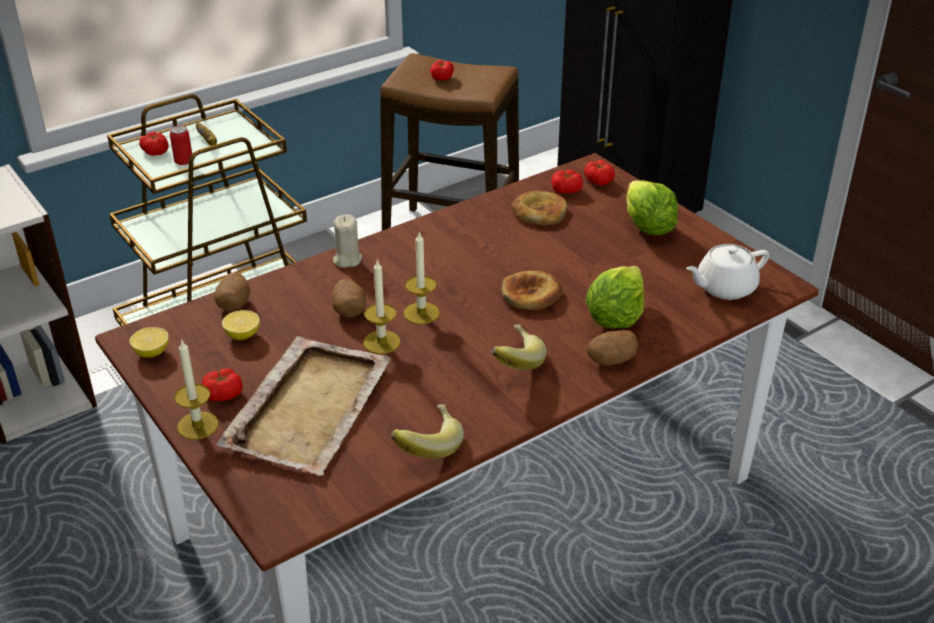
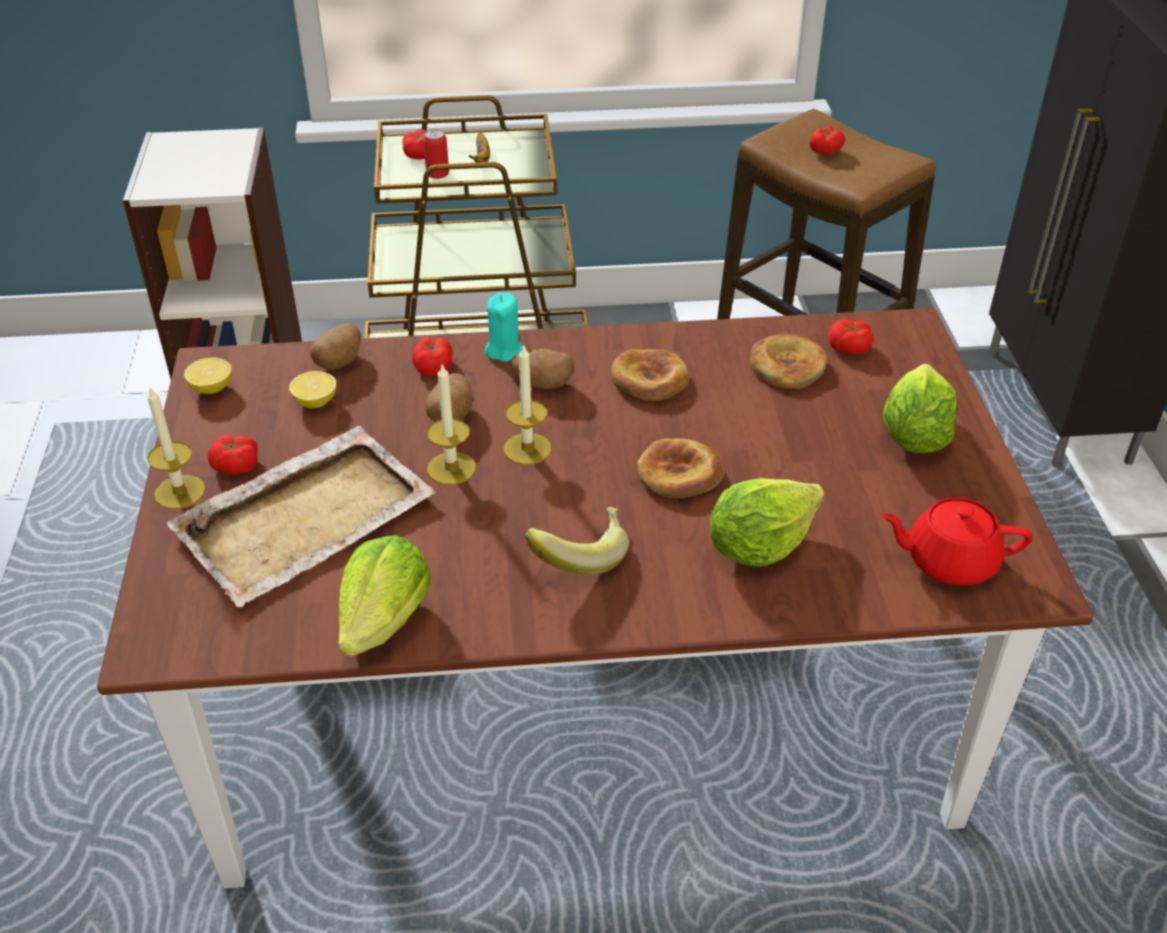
camera: 30 degrees right, 5 degrees up
beige candle [333,214,362,268] -> turquoise candle [484,293,522,362]
banana [391,404,464,459] -> lettuce [338,535,431,656]
tomato [584,160,615,185] -> tomato moved to [412,337,453,376]
potato [587,330,638,365] -> potato moved to [511,349,574,389]
white teapot [686,244,769,300] -> red teapot [881,498,1032,585]
none -> bread [611,349,689,401]

